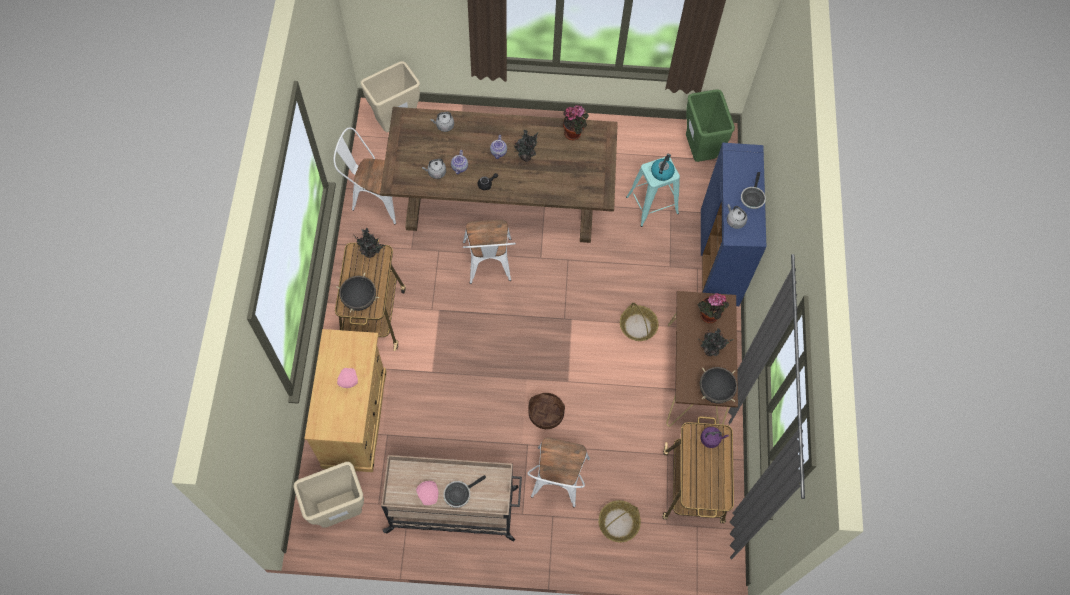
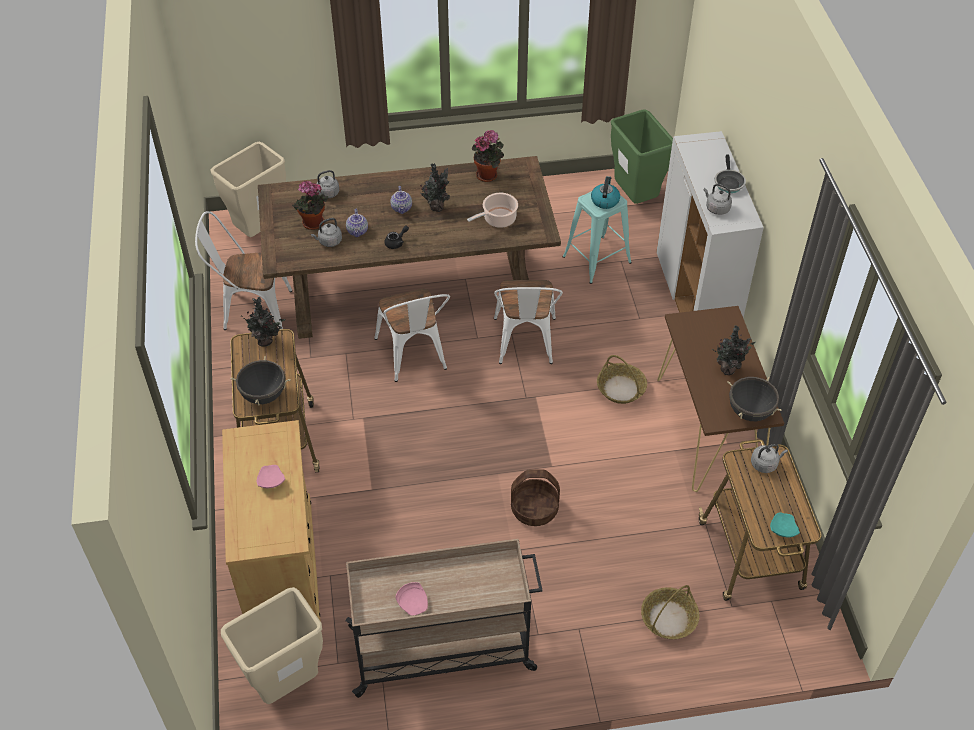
camera: 10 degrees left, 15 degrees down
frying pan [443,475,486,508] -> none
white chair [527,437,590,507] -> white chair moved to [494,280,563,364]
potted plant [697,293,729,323] -> potted plant moved to [292,181,328,230]
blue cabinet [701,143,766,306] -> white cabinet [656,131,764,317]
purple kettle [701,427,729,448] -> grey kettle [751,444,788,473]
none -> cooking pot [467,193,518,228]
none -> turquoise plate [770,512,800,538]

